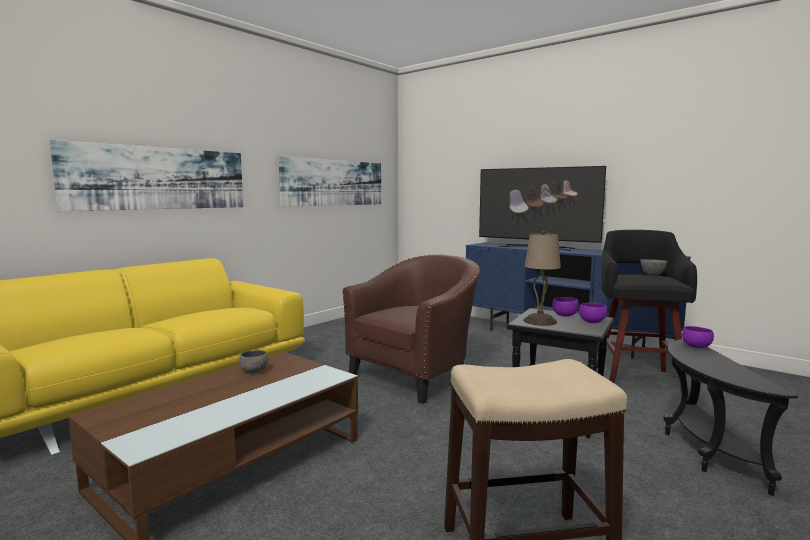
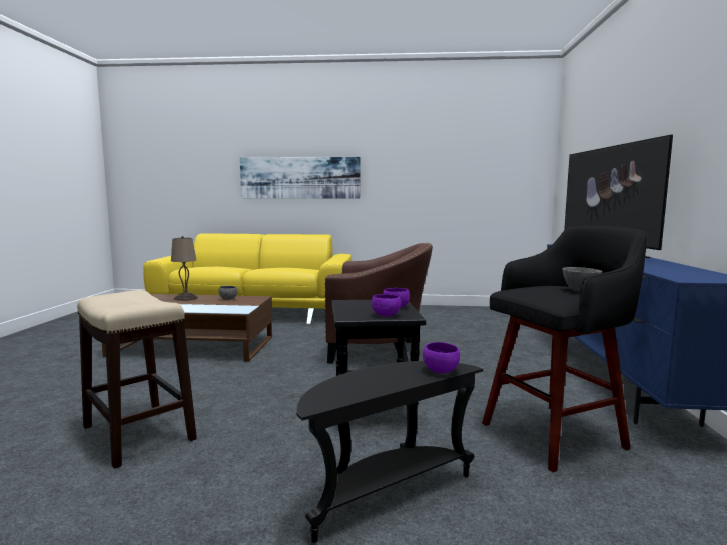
camera: 55 degrees right, 0 degrees up
picture [279,156,381,207] -> none
beige table lamp [523,231,561,326] -> beige table lamp moved to [171,236,198,301]

